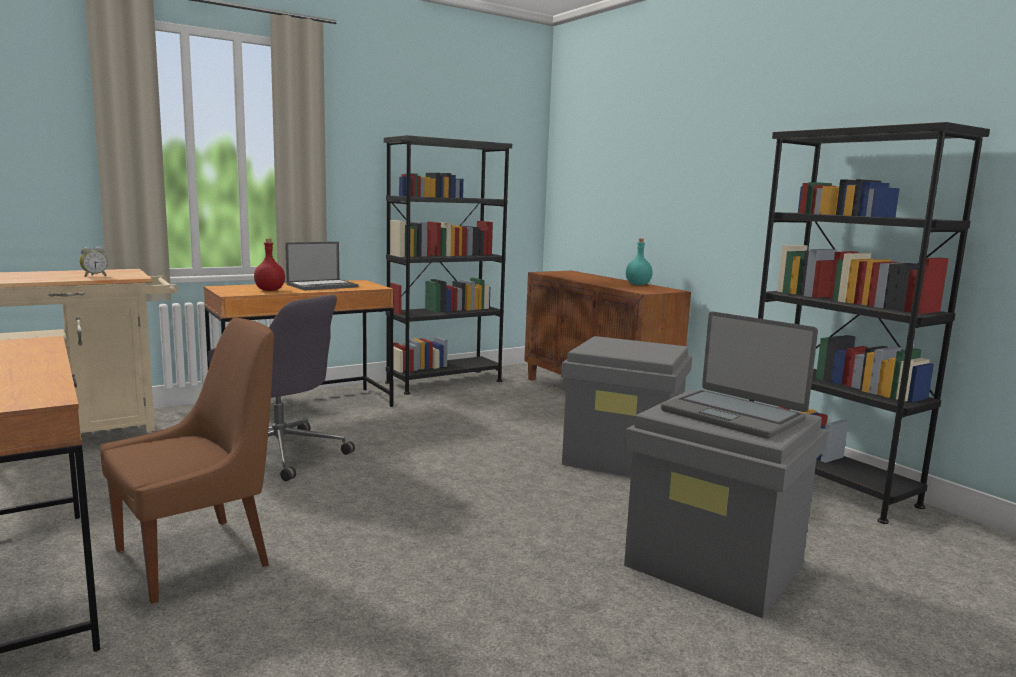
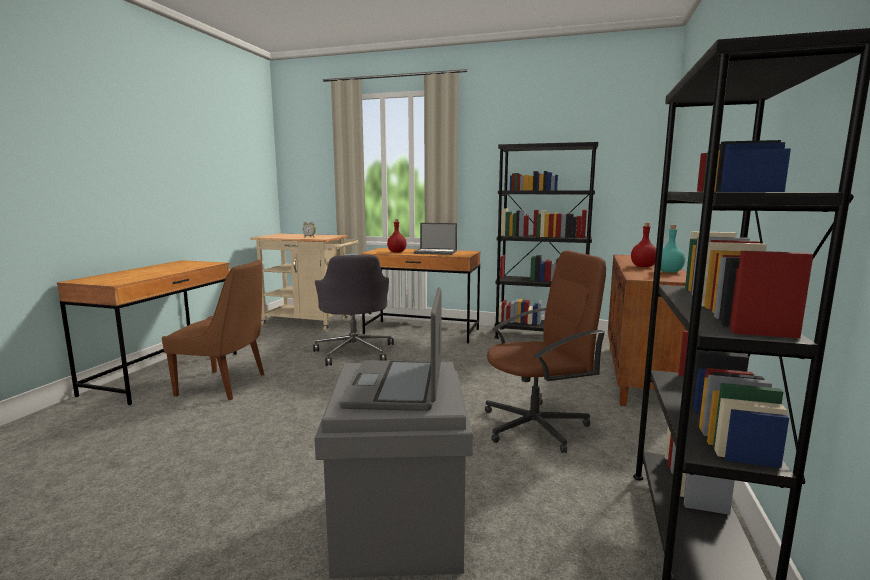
camera: 50 degrees right, 0 degrees up
grey storage box [561,336,692,477] -> brown office chair [485,250,606,453]
none -> red bottle [631,223,656,267]

